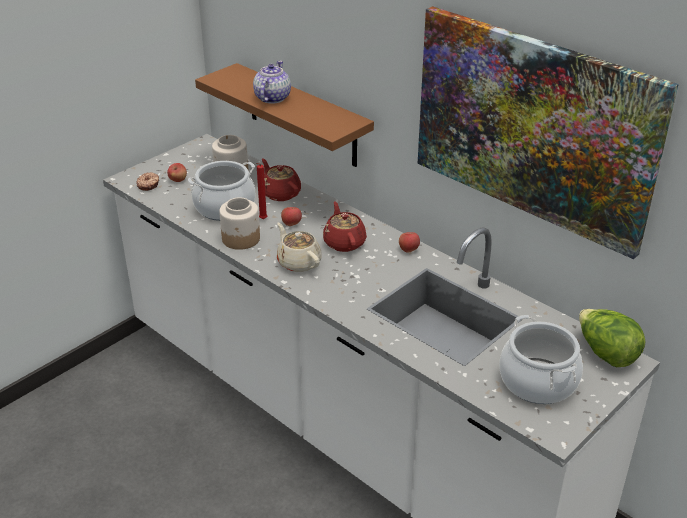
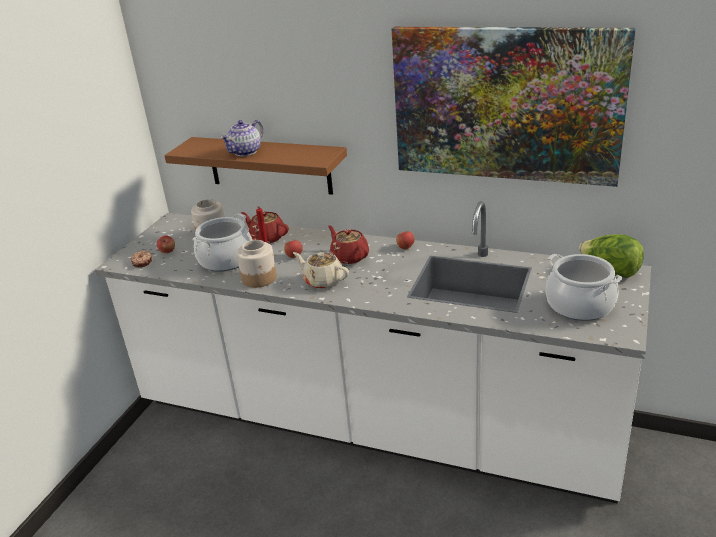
camera: 20 degrees left, 5 degrees down
teapot [253,61,291,104] -> teapot turned 135 degrees counterclockwise [220,120,263,156]

